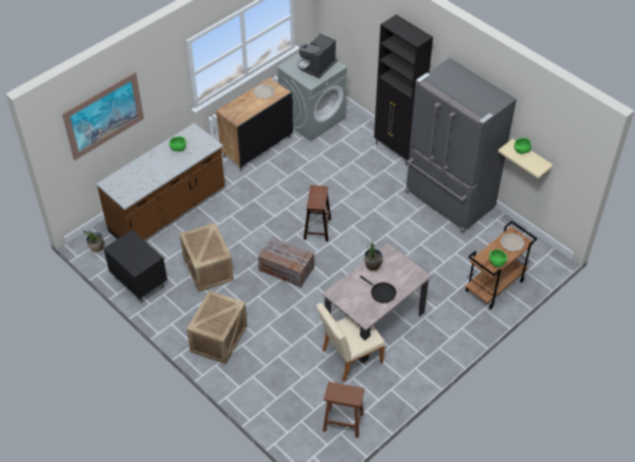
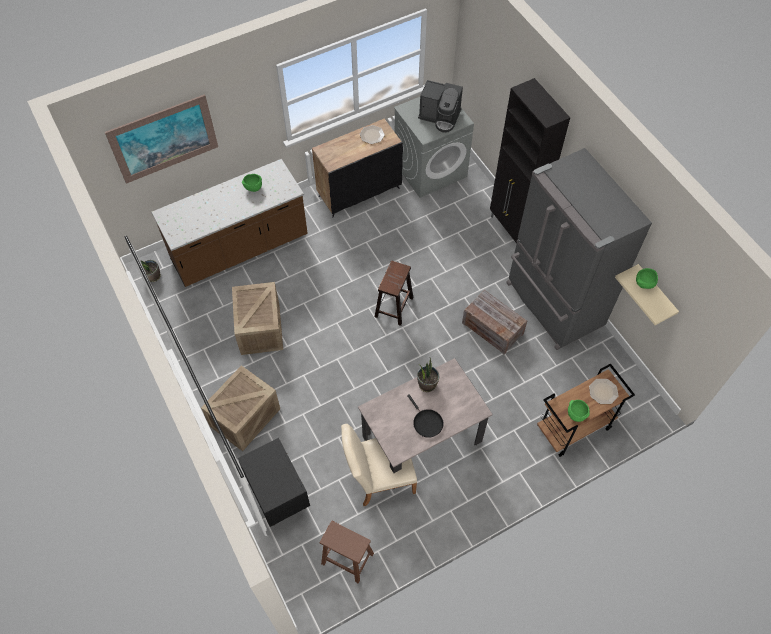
camera: 15 degrees right, 10 degrees up
black nightstand [103,230,167,303] -> black nightstand moved to [238,438,310,527]
crate [258,237,314,288] -> crate moved to [462,290,527,354]
coffee machine [298,34,337,79] -> coffee machine turned 120 degrees counterclockwise [418,80,463,133]

